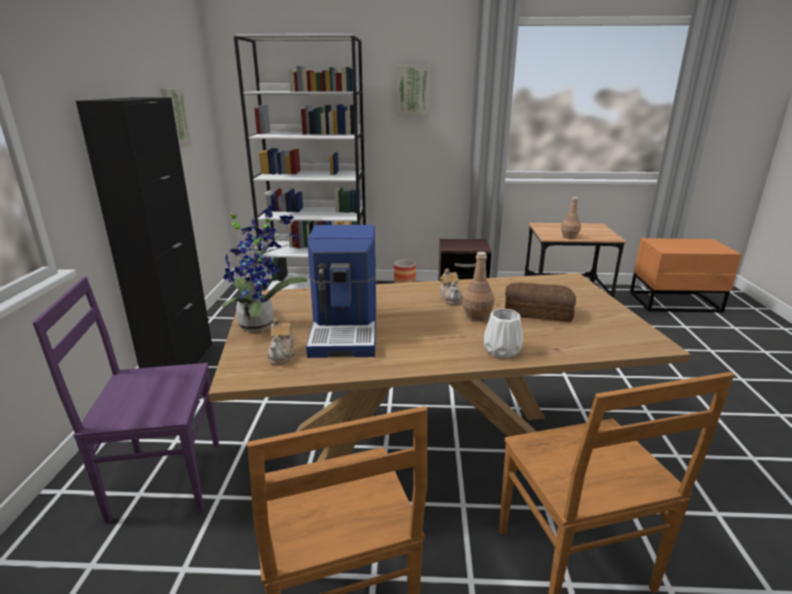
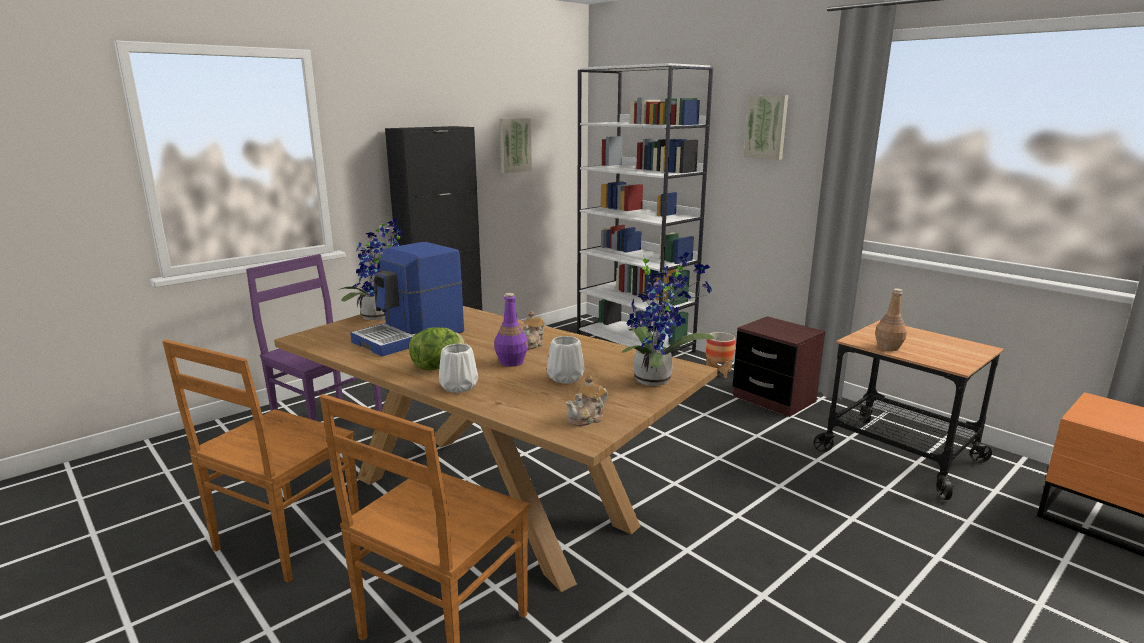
camera: 45 degrees right, 5 degrees down
teapot [267,317,296,365] -> teapot moved to [565,375,608,426]
brown bottle [462,252,494,322] -> purple bottle [494,293,528,367]
bread [505,283,576,322] -> white vase [547,336,584,384]
none -> lettuce [409,327,465,370]
none -> potted plant [622,252,715,386]

